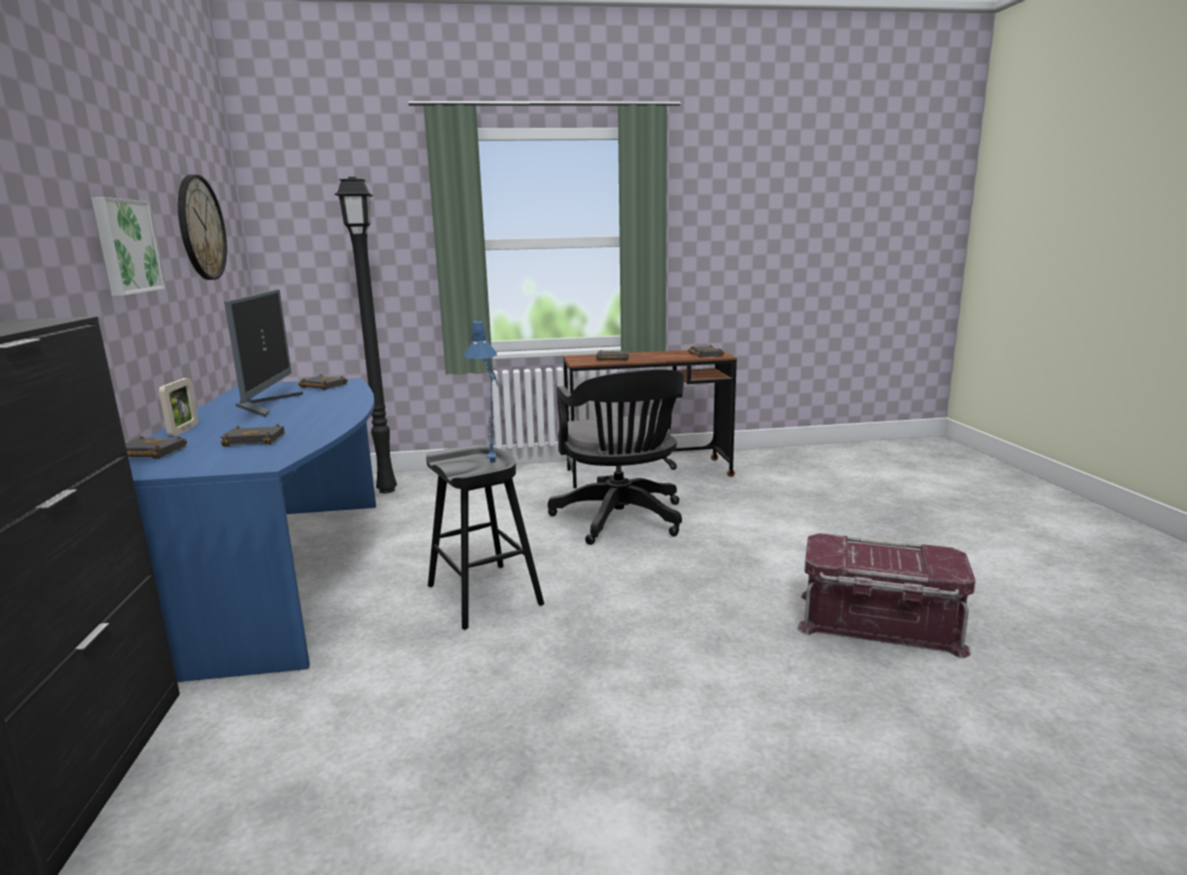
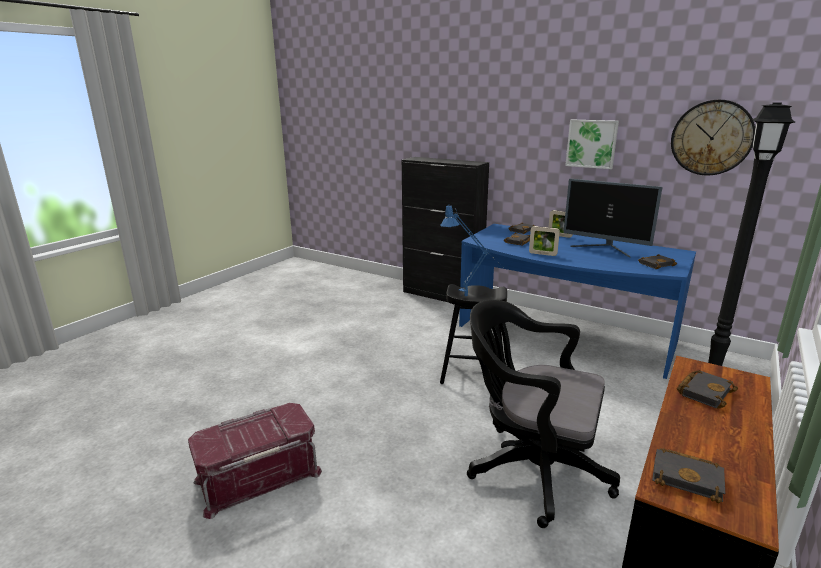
camera: 130 degrees right, 5 degrees up
none -> picture frame [529,226,560,256]

